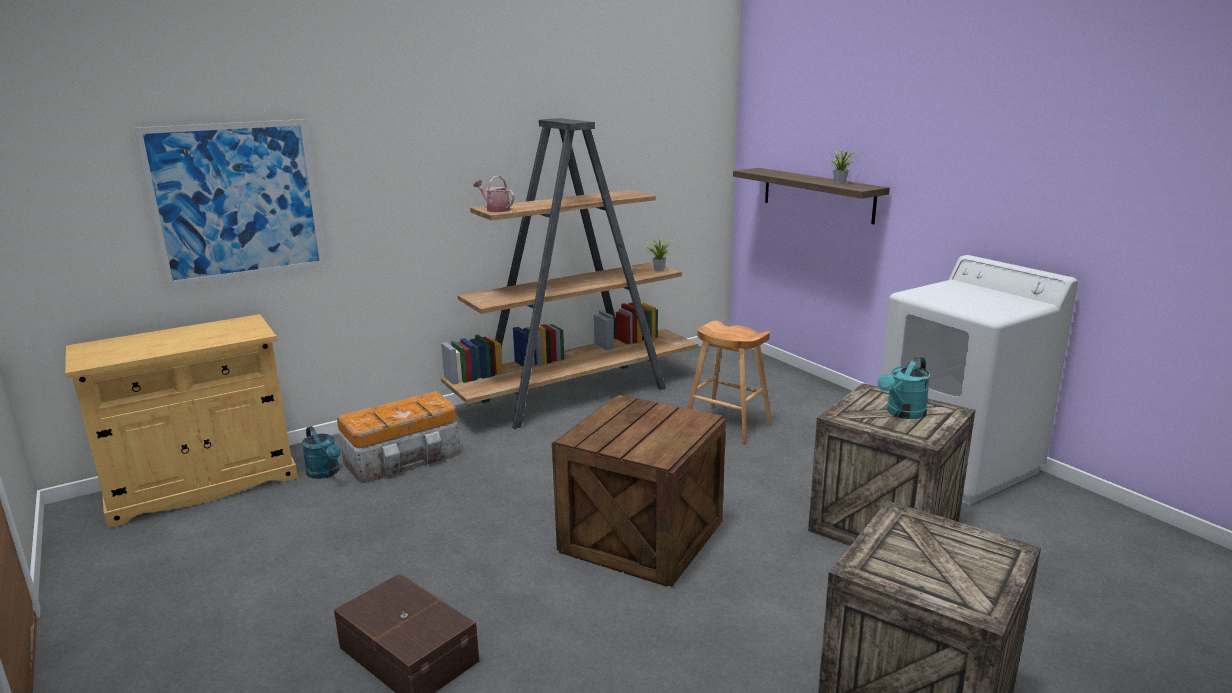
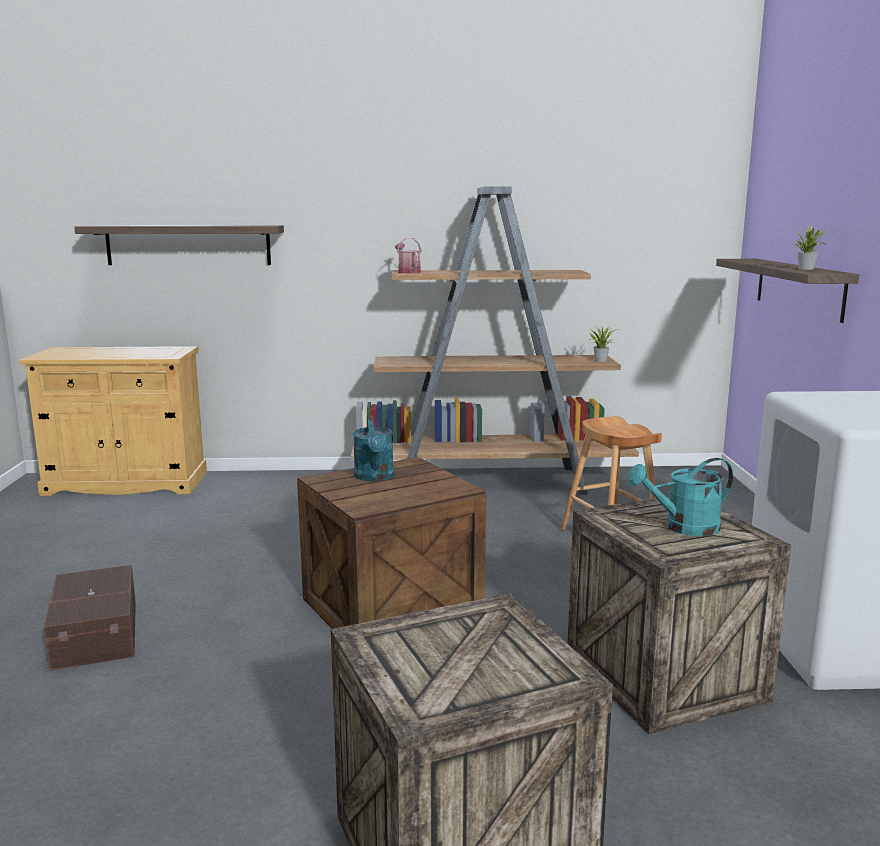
camera: 30 degrees right, 5 degrees down
picture [134,119,326,287] -> shelf [74,225,284,265]
turquoise watering can [302,426,341,479] -> turquoise watering can moved to [353,415,394,482]
storage box [337,391,460,483] -> none

